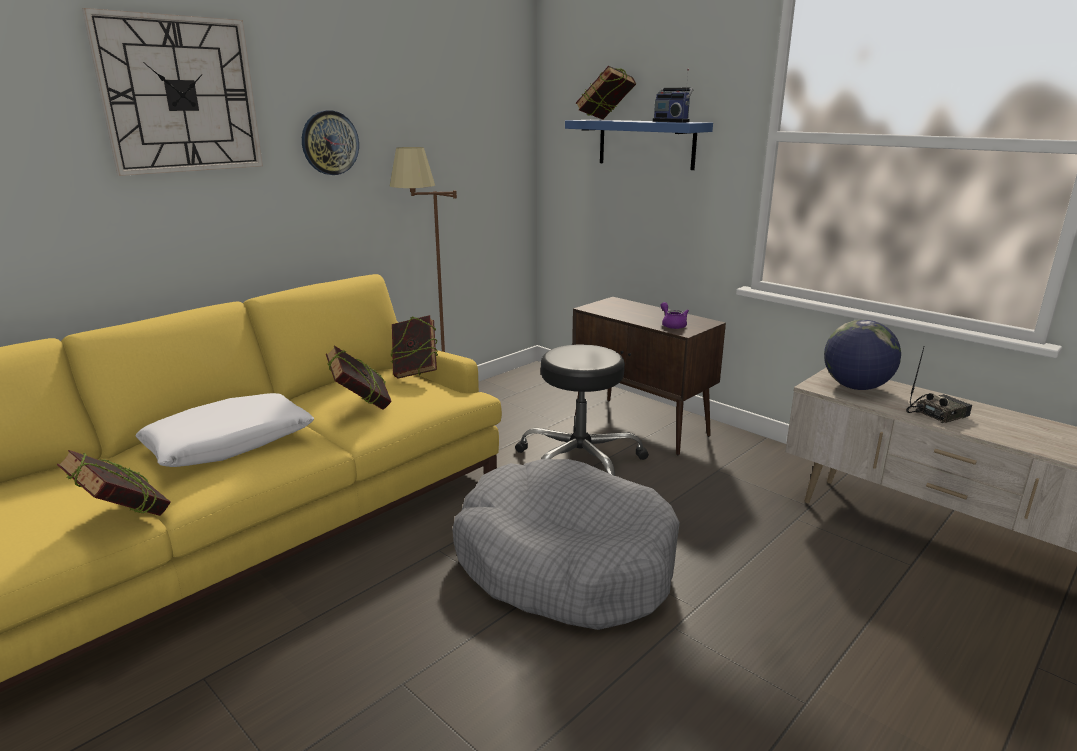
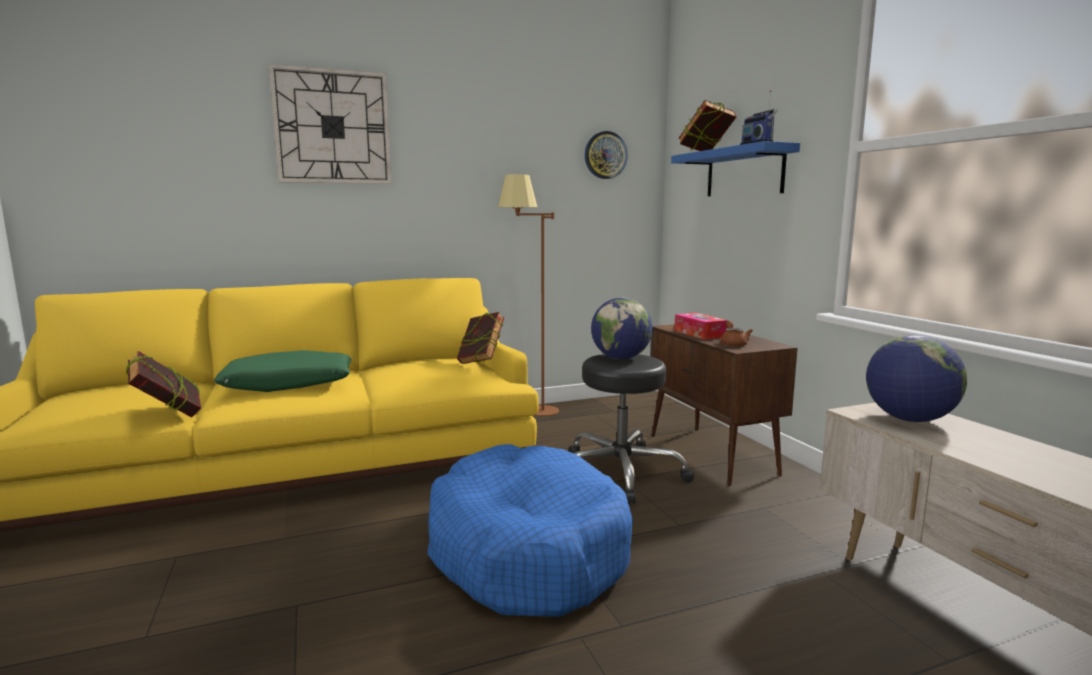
camera: 25 degrees right, 10 degrees down
white pillow [135,393,314,467] -> green pillow [214,350,352,392]
wall clock [302,110,359,175] -> wall clock moved to [585,131,628,179]
book [326,346,392,410] -> none
grey dog bed [452,459,680,630] -> blue dog bed [427,444,633,617]
purple teapot [661,302,689,329] -> brown teapot [721,321,753,347]
radio [906,347,972,423] -> none
none -> globe [591,298,653,359]
none -> tissue box [674,313,728,340]

